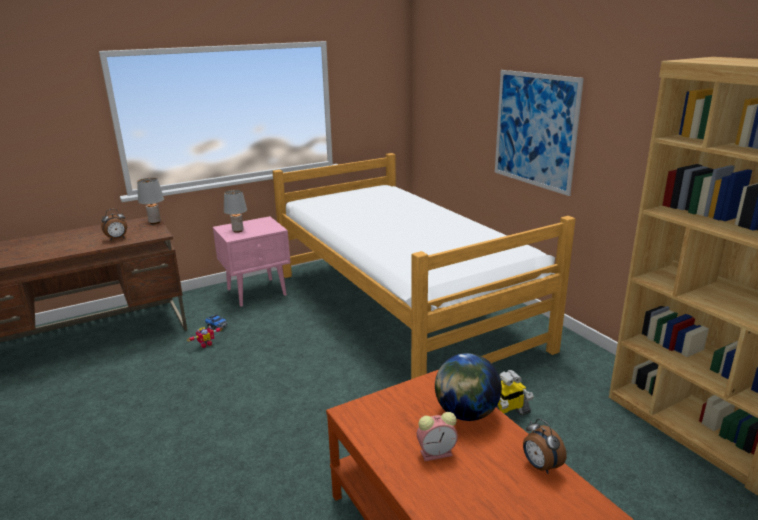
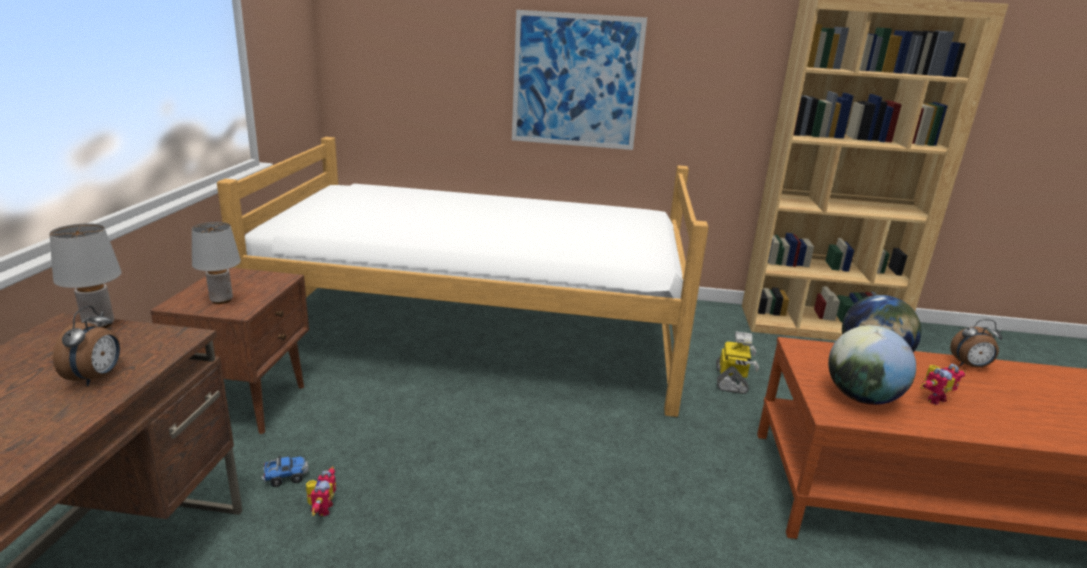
camera: 55 degrees left, 0 degrees up
pink nightstand [213,216,291,307] -> brown nightstand [150,268,309,434]
alarm clock [417,412,458,461] -> toy robot [920,364,966,405]
none -> globe [828,325,916,405]

